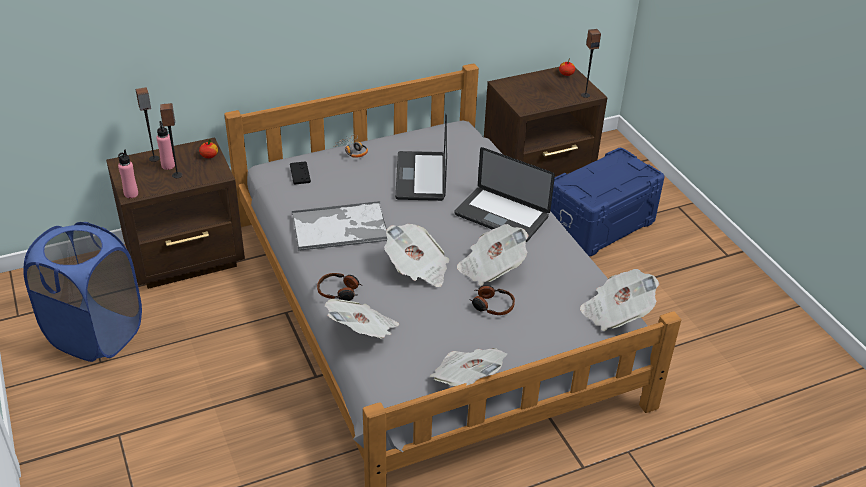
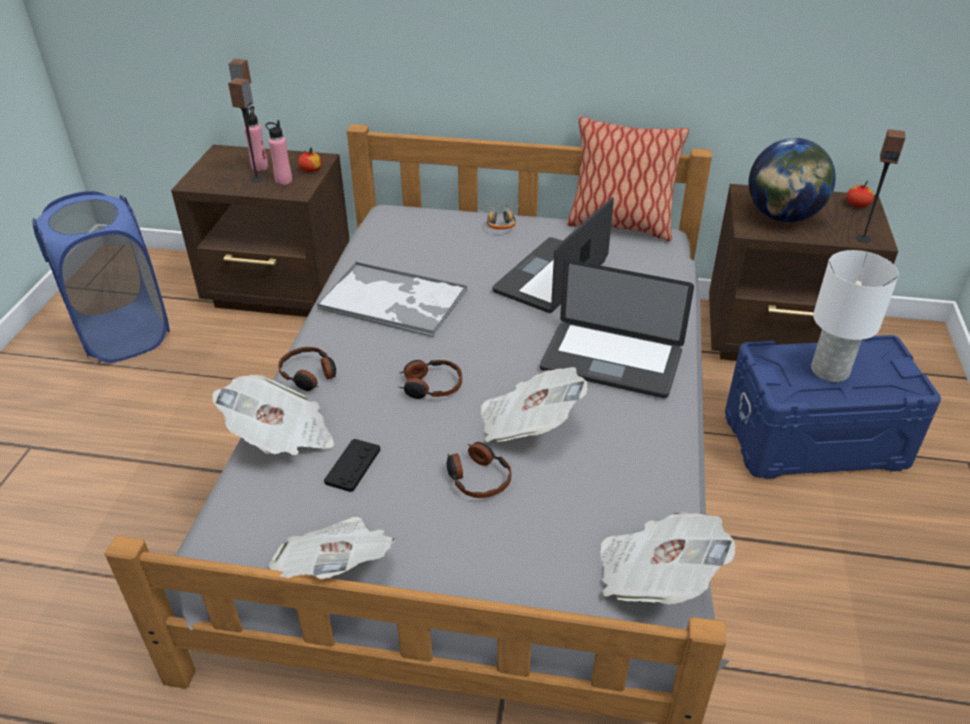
camera: 35 degrees right, 0 degrees up
pink bottle [118,149,138,198] -> pink bottle moved to [265,120,292,185]
black game controller [290,161,311,185] -> black game controller moved to [324,439,380,492]
newspaper [384,224,449,287] -> headphones [398,360,462,399]
laptop [454,147,555,242] -> laptop turned 45 degrees counterclockwise [540,260,694,398]
none -> pillow [567,116,689,241]
none -> globe [748,138,836,222]
none -> white table lamp [811,250,899,382]

